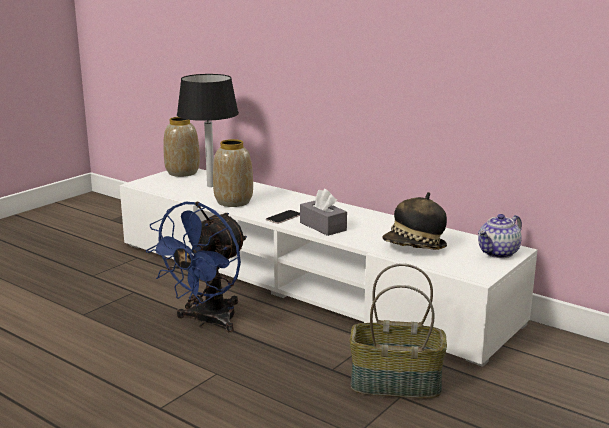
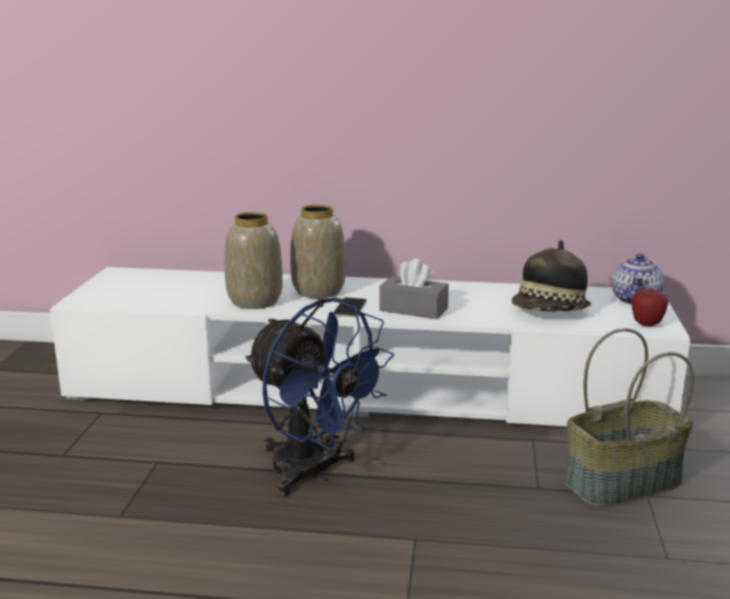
camera: 30 degrees left, 0 degrees up
blue fan [146,202,247,332] -> blue fan turned 45 degrees counterclockwise [245,298,394,496]
vase [163,117,200,177] -> vase moved to [290,205,346,298]
black table lamp [177,74,239,187] -> none
none -> apple [632,288,669,326]

